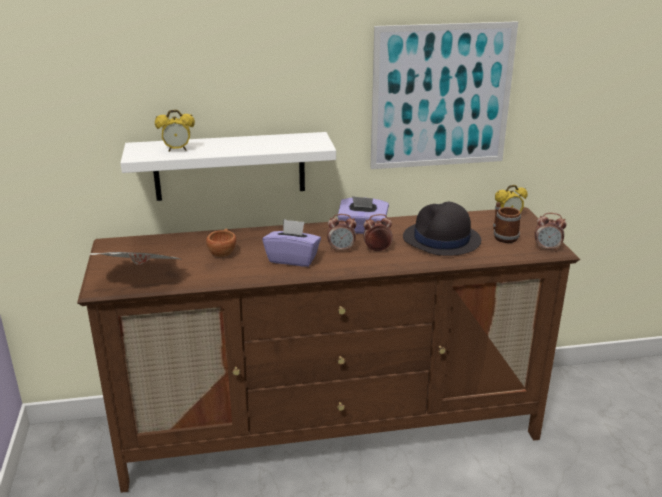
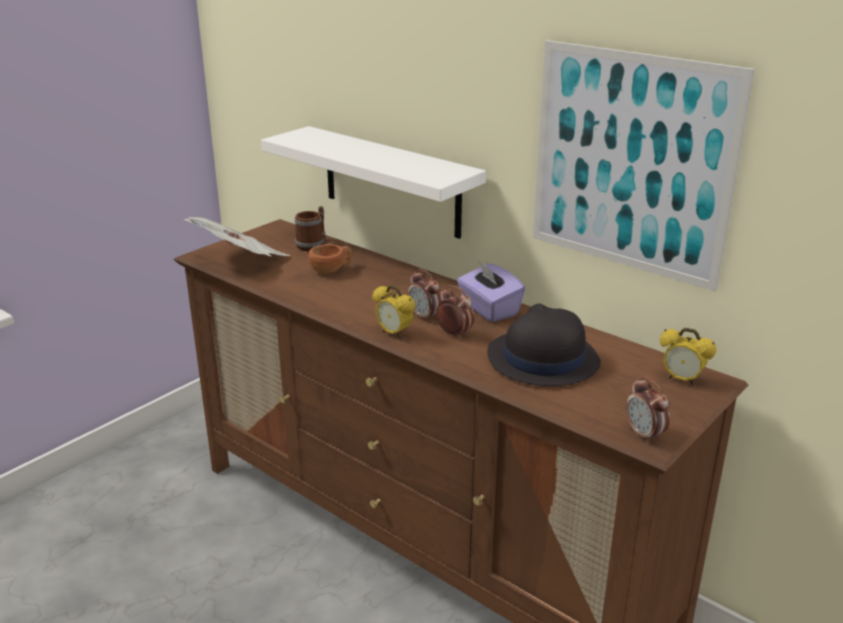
camera: 50 degrees right, 0 degrees up
alarm clock [155,110,195,152] -> alarm clock moved to [372,285,415,339]
purple tissue box [262,219,321,267] -> none
mug [493,202,521,243] -> mug moved to [295,206,325,251]

